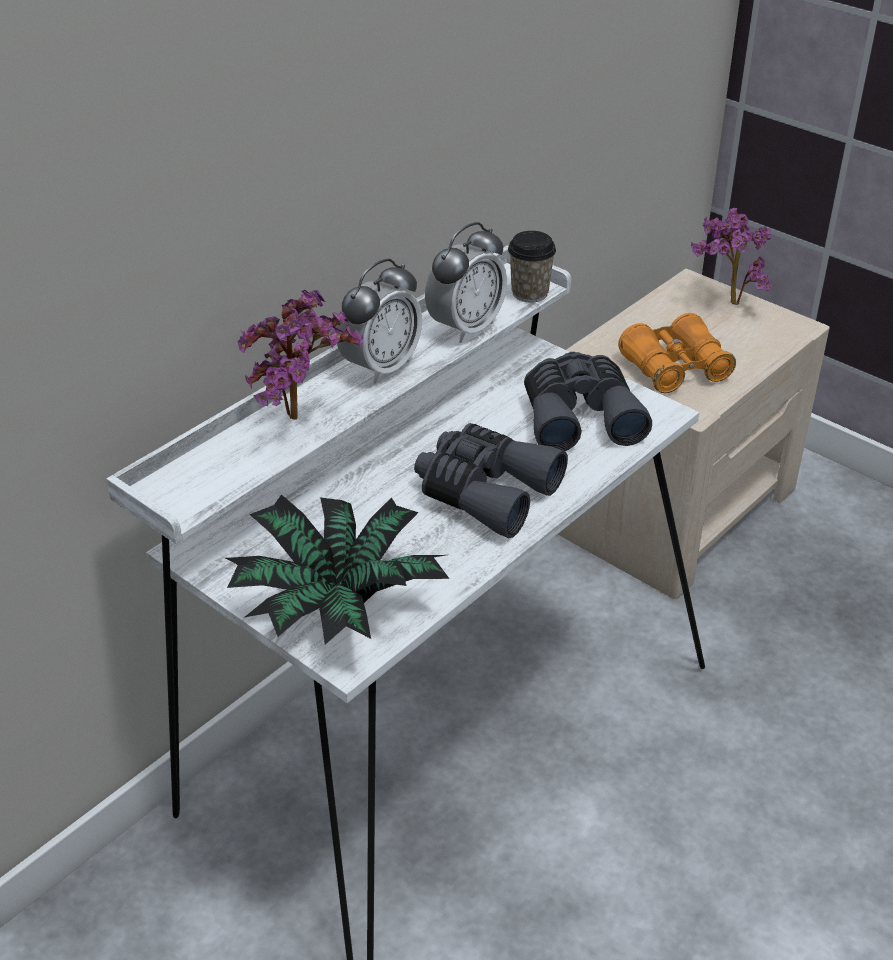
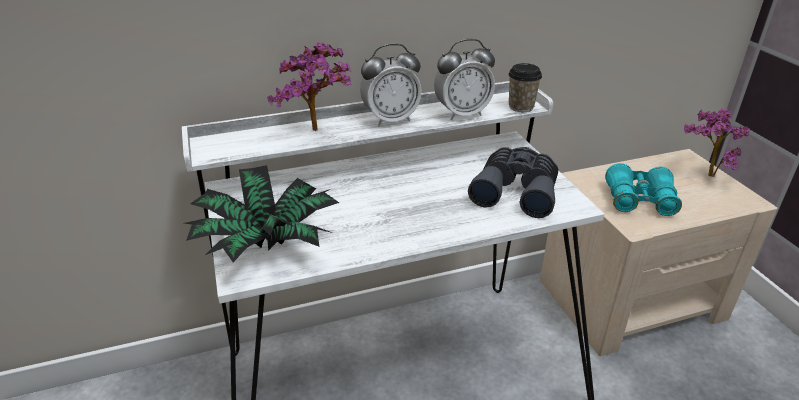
camera: 30 degrees right, 5 degrees down
grey binoculars [414,423,568,538] -> none
orange binoculars [618,313,736,393] -> turquoise binoculars [605,163,682,216]

